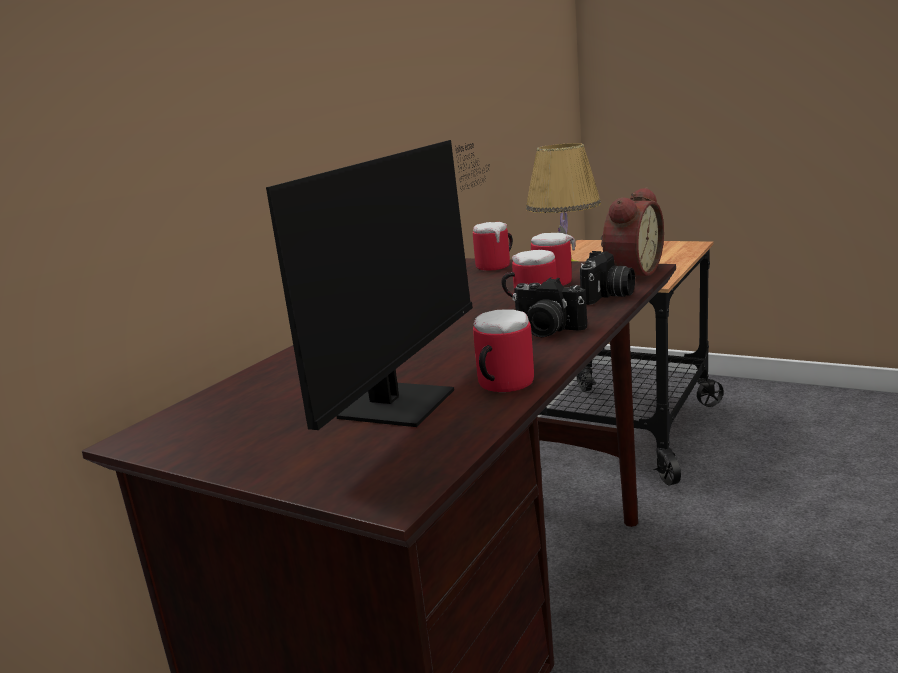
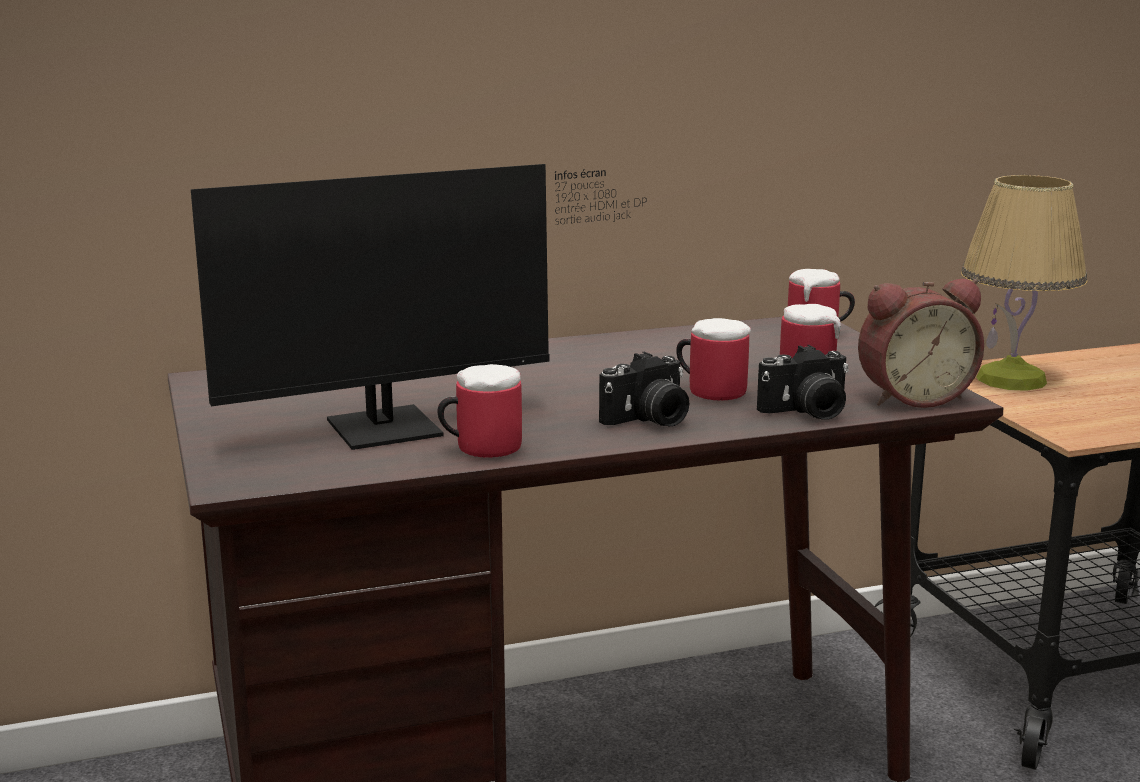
camera: 40 degrees right, 0 degrees up
camera [512,278,587,337] -> camera turned 105 degrees counterclockwise [599,352,689,426]

